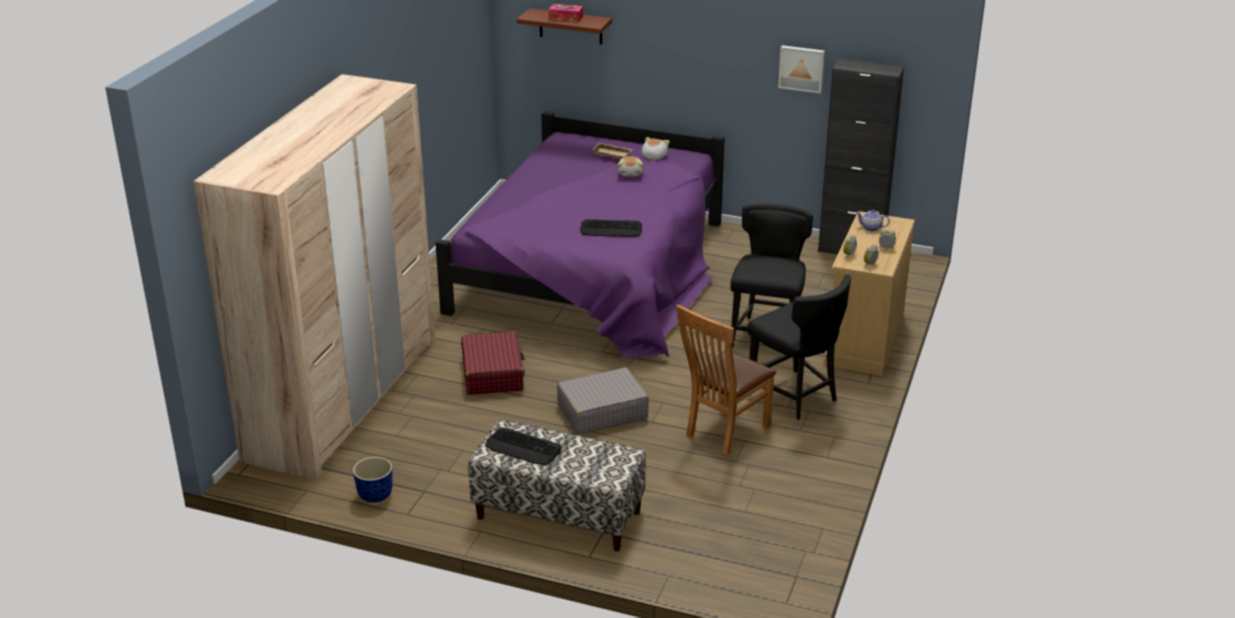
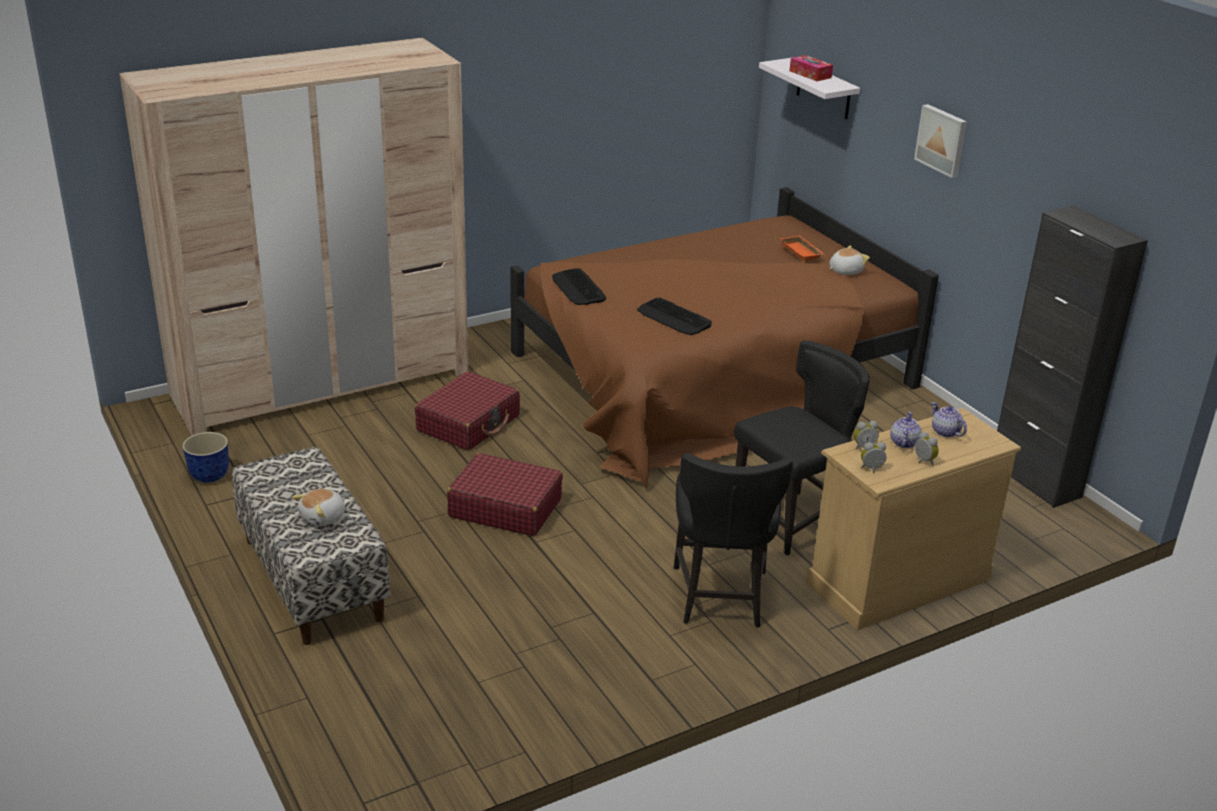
camera: 40 degrees right, 0 degrees up
purple bed [435,111,725,358] -> brown bed [510,187,939,488]
keyboard [485,427,561,465] -> keyboard moved to [552,268,606,305]
brown shelf [517,8,612,44] -> white shelf [759,58,860,119]
grey suitcase [557,367,649,435] -> red suitcase [447,453,563,536]
beige tray [593,143,632,159] -> orange tray [781,235,824,261]
plush toy [617,156,643,177] -> plush toy moved to [292,489,345,526]
brown chair [676,305,776,455] -> none
picture [778,45,825,93] -> picture moved to [914,104,967,178]
none -> teapot [890,412,922,448]

